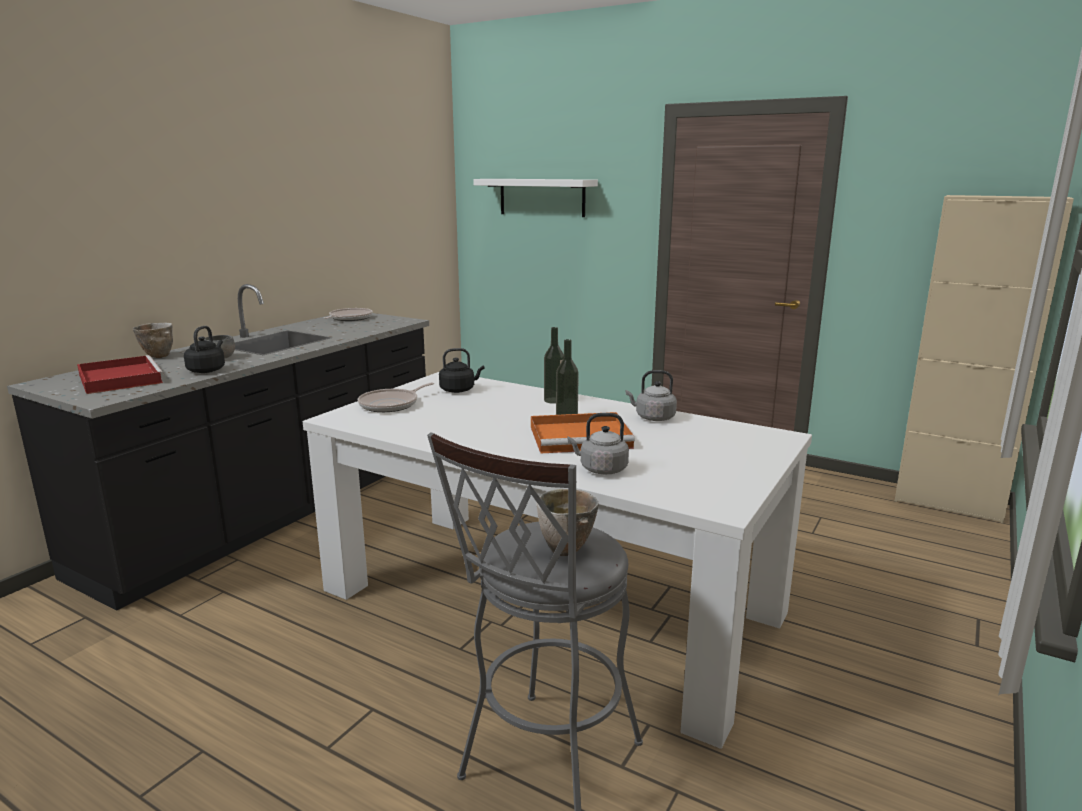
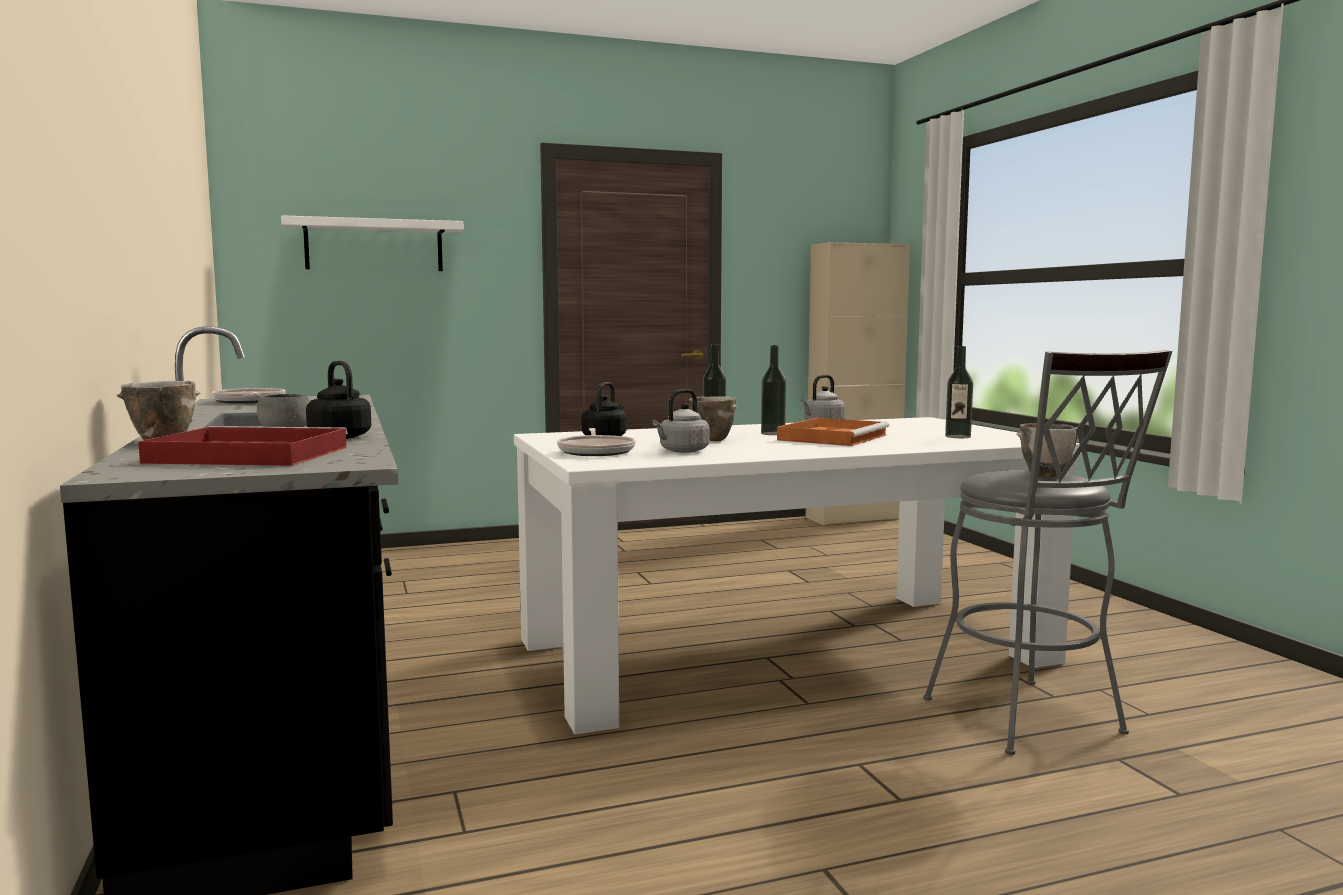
camera: 50 degrees left, 10 degrees down
grey kettle [567,413,629,474] -> grey kettle moved to [652,389,710,453]
none -> bowl [689,396,738,441]
none -> bottle [945,346,973,438]

